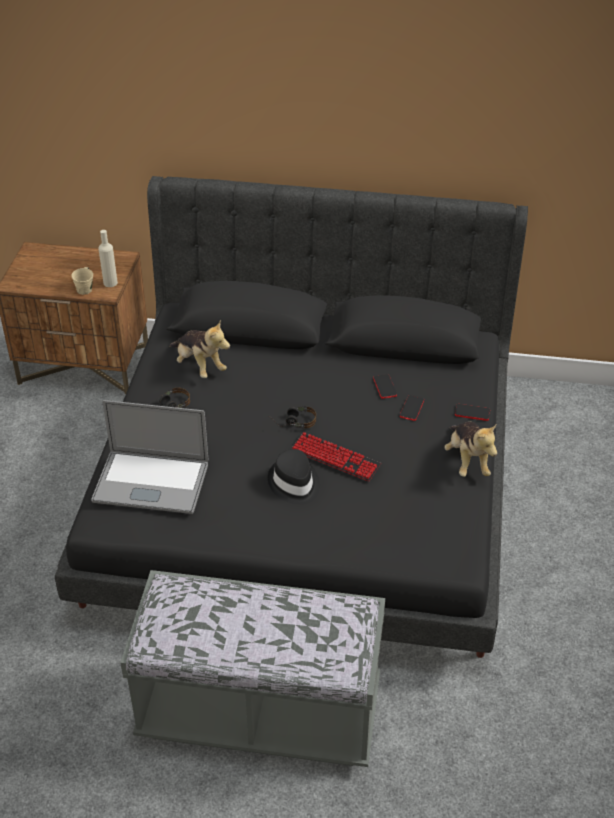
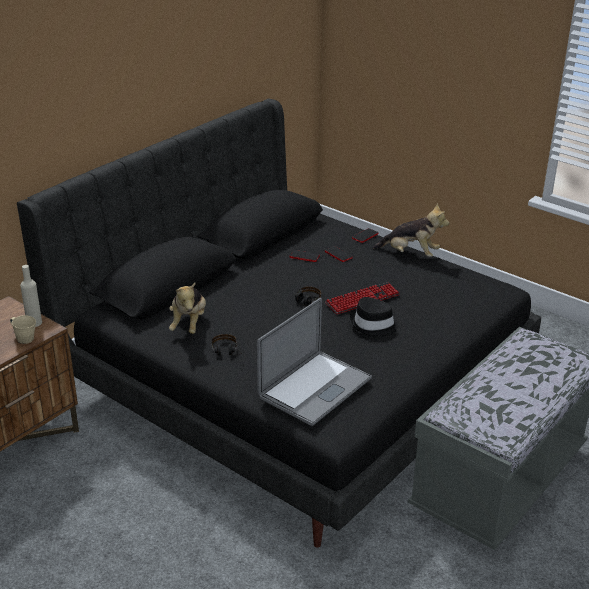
camera: 60 degrees left, 10 degrees down
plush toy [169,320,230,378] -> plush toy turned 105 degrees clockwise [169,283,206,334]

